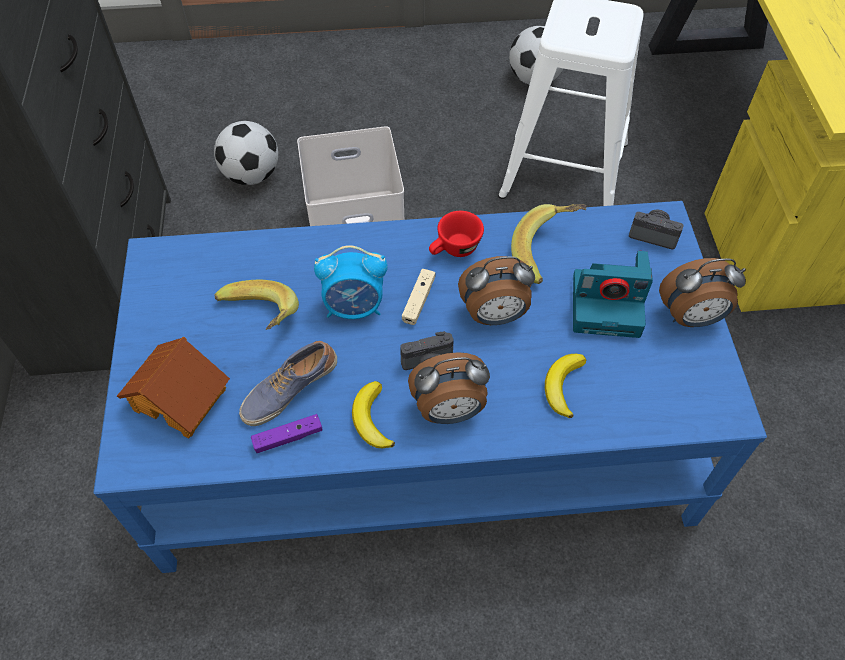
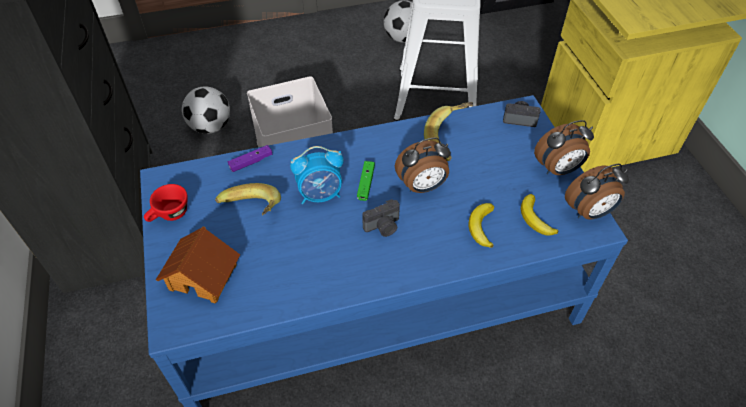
camera: 10 degrees left, 5 degrees down
shoe [239,341,337,426] -> none
purple game controller [251,414,322,453] -> purple game controller moved to [228,145,272,172]
banana [352,381,395,448] -> banana moved to [521,194,558,236]
beige game controller [402,269,436,325] -> green game controller [357,161,375,201]
alarm clock [408,352,490,424] -> alarm clock moved to [565,164,629,219]
red cup [429,211,484,257] -> red cup moved to [144,184,188,222]
camera [573,251,653,338] -> none

